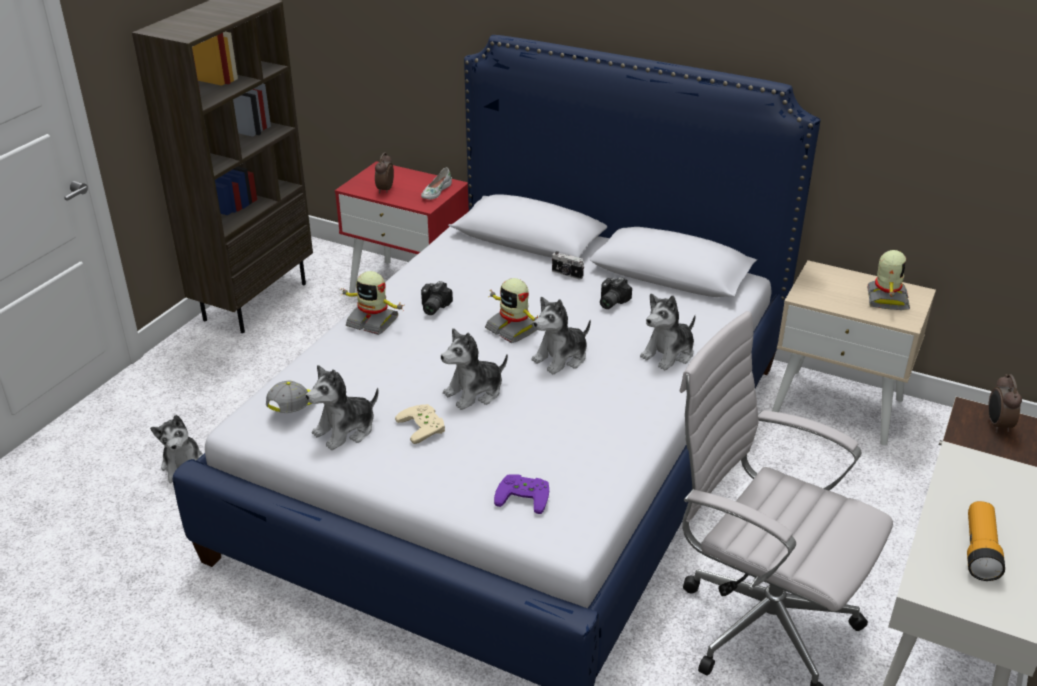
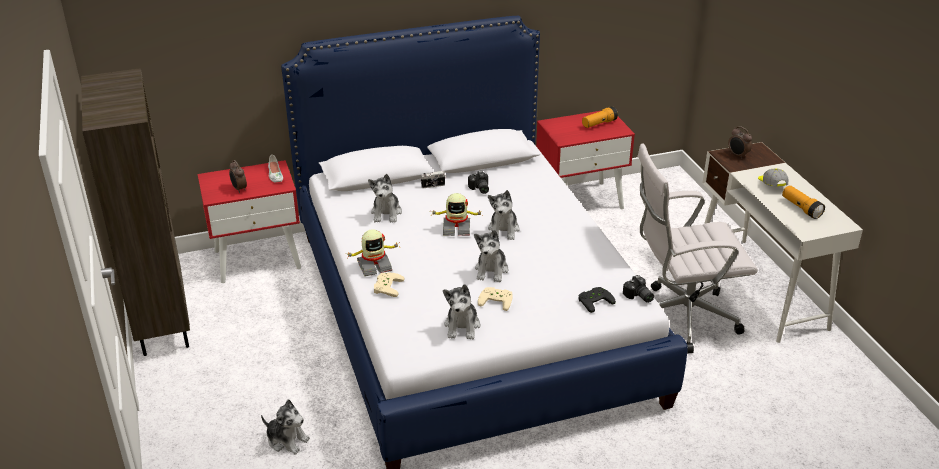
camera: 45 degrees left, 0 degrees up
cap [266,380,312,413] -> cap moved to [758,168,788,187]
camera [421,281,453,315] -> camera moved to [623,275,654,303]
purple game controller [494,474,549,514] -> black game controller [578,287,616,313]
plush toy [640,293,696,370] -> plush toy moved to [368,174,402,223]
beige nightstand [772,260,936,446] -> red nightstand [536,111,635,209]
toy robot [867,250,910,310] -> flashlight [582,106,618,128]
none -> beige game controller [374,273,405,297]

